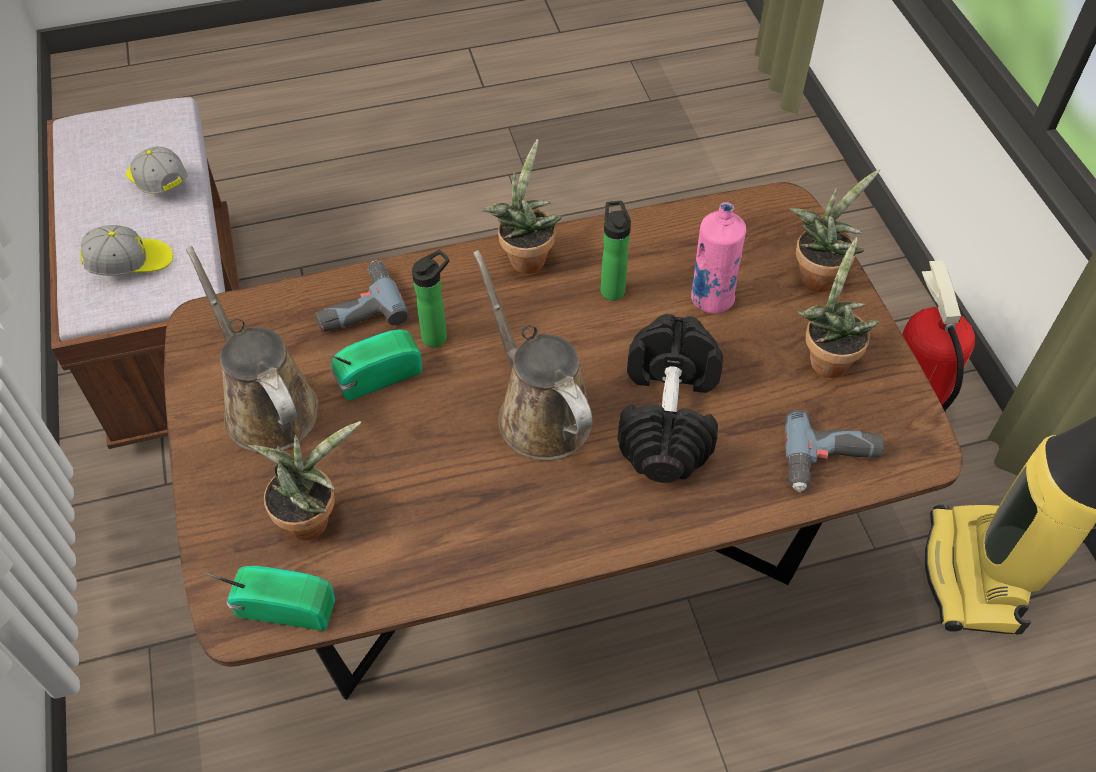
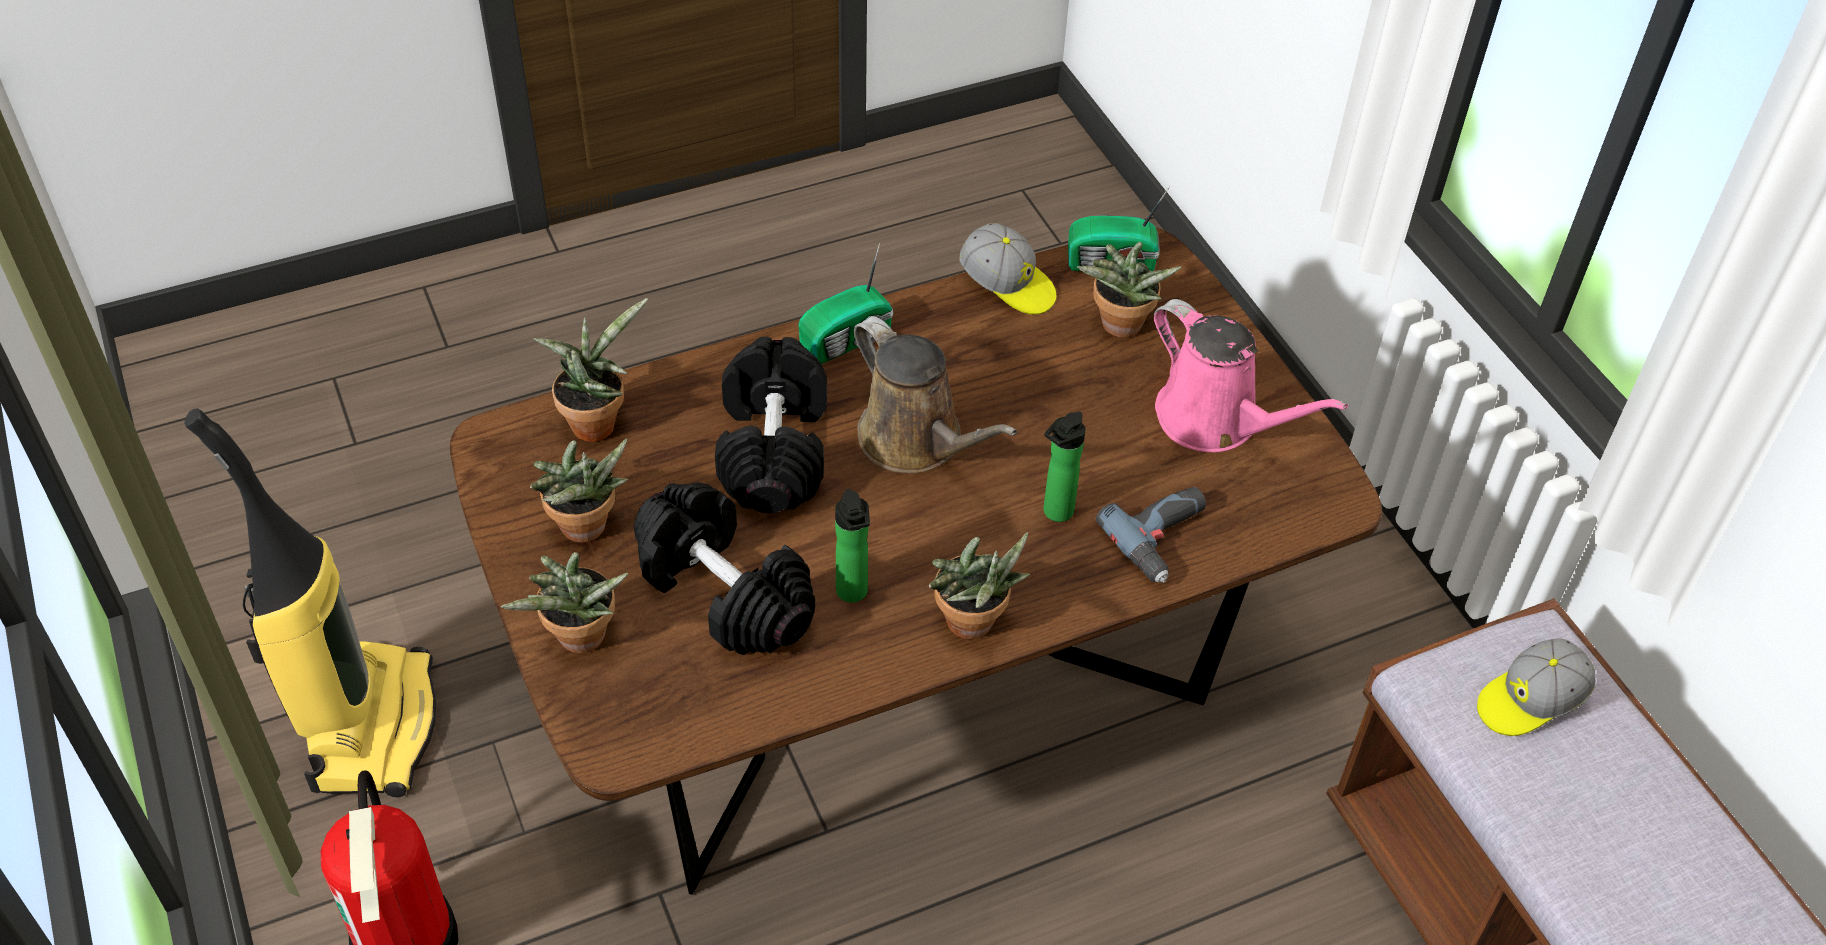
camera: 170 degrees right, 5 degrees down
cap [126,146,188,194] -> cap moved to [959,223,1056,315]
brown watering can [186,246,319,453] -> pink watering can [1154,299,1348,452]
radio [328,329,422,400] -> radio moved to [798,243,893,364]
pink bottle [691,202,746,314] -> black dumbbell [634,482,815,655]
power drill [785,410,884,492] -> potted plant [533,298,648,442]

